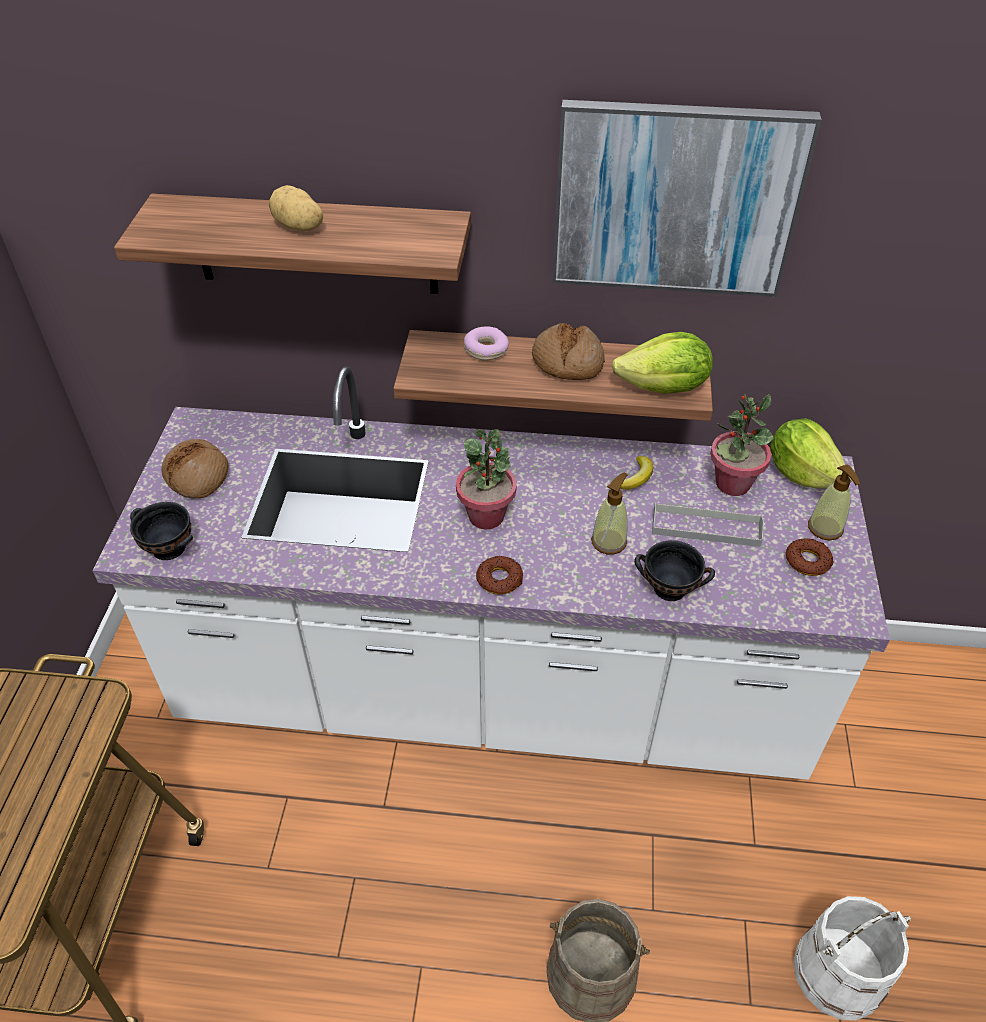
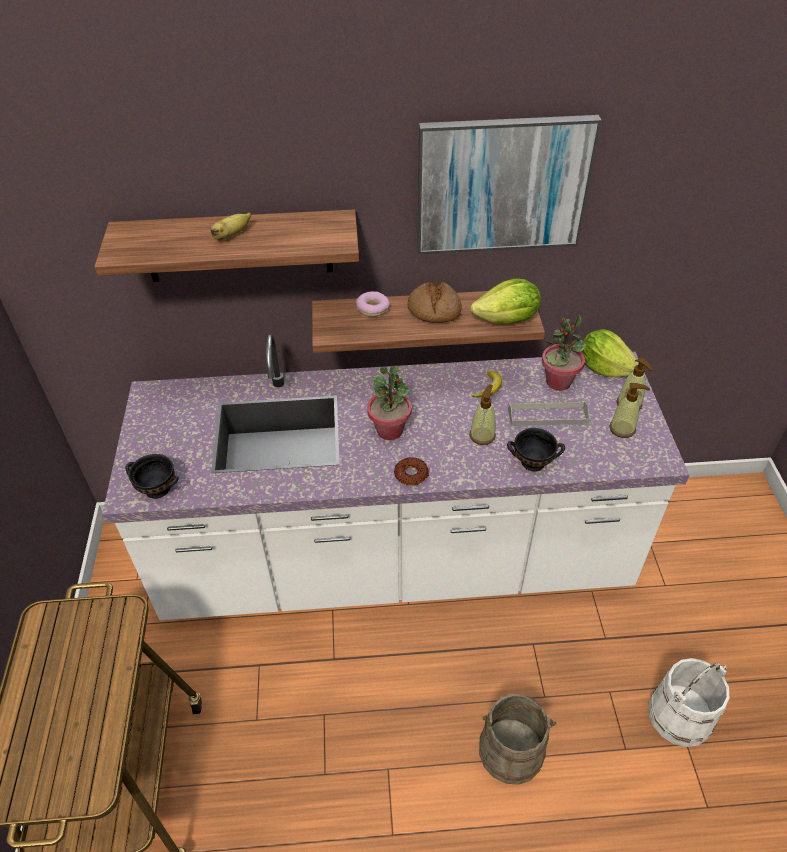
camera: 10 degrees left, 0 degrees up
bread [161,439,229,498] -> none
potato [269,185,323,231] -> banana [211,213,251,240]
donut [786,538,834,576] -> soap dispenser [610,383,650,438]

